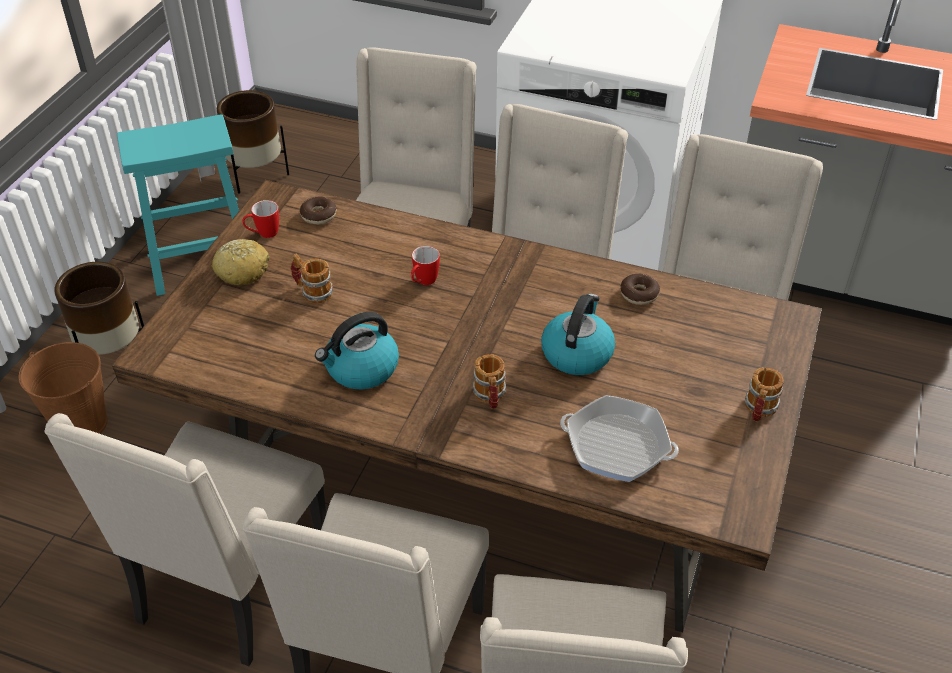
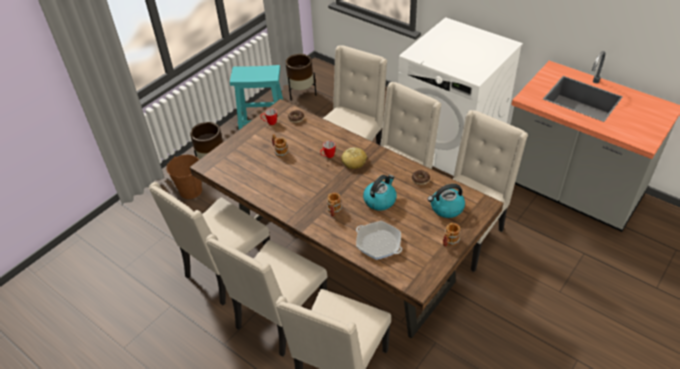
camera: 20 degrees right, 0 degrees up
bread [212,239,270,285] -> bread moved to [341,148,367,169]
kettle [315,312,399,390] -> kettle moved to [428,184,465,218]

